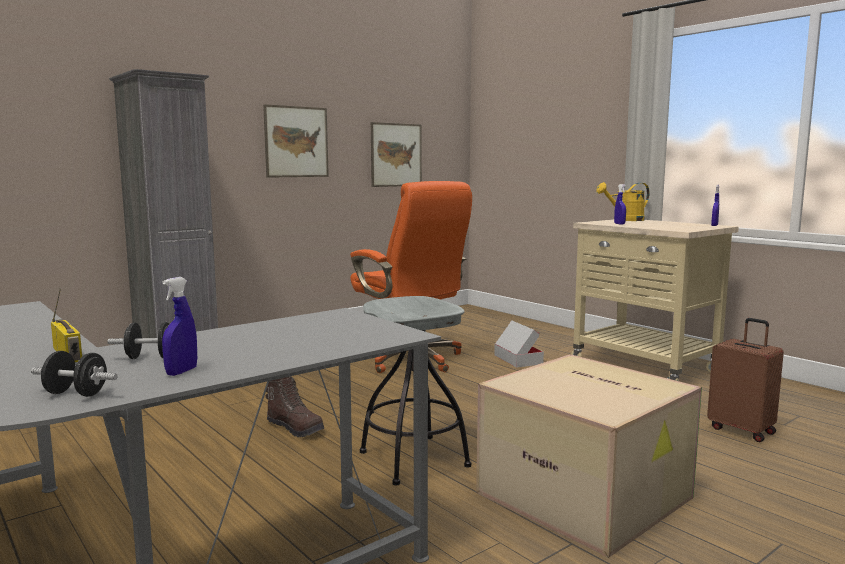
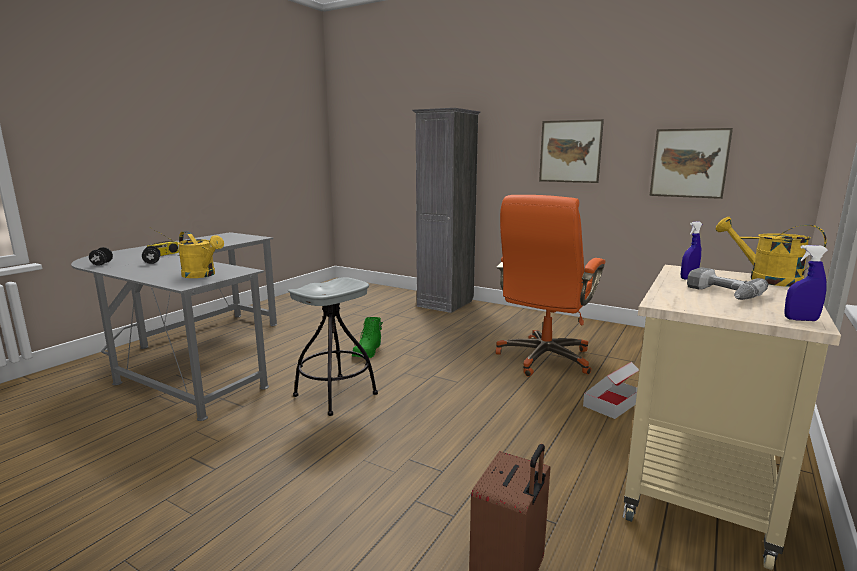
camera: 70 degrees right, 5 degrees up
blue spray bottle [162,277,197,376] -> none
brown boot [266,376,325,437] -> green boot [352,317,383,358]
cardboard box [476,354,702,558] -> none
none -> yellow watering can [178,231,224,278]
none -> power drill [687,267,768,300]

